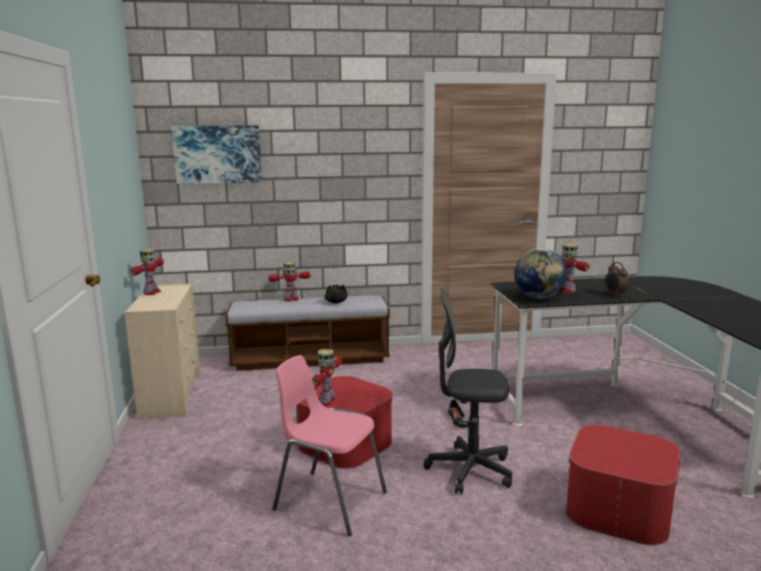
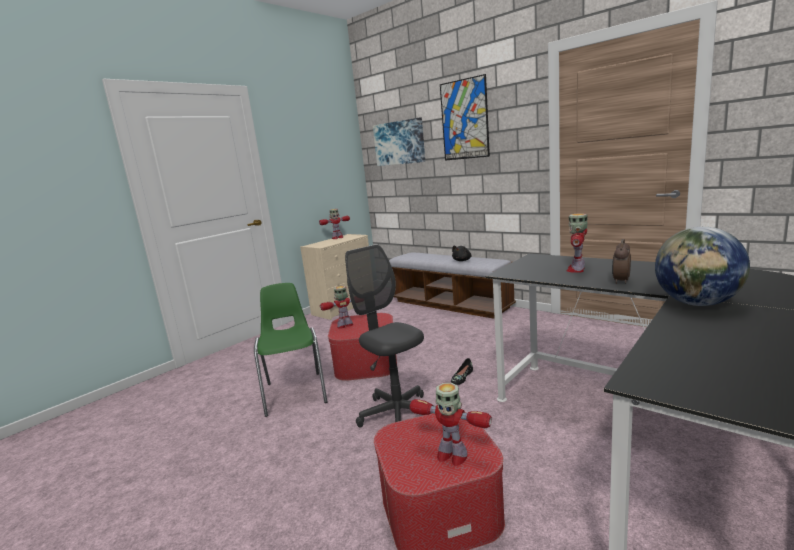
camera: 50 degrees right, 0 degrees up
toy robot [268,262,311,302] -> toy robot moved to [410,383,492,466]
pink chair [272,355,387,537] -> green chair [254,283,328,417]
globe [514,248,567,299] -> globe moved to [655,227,750,306]
none -> picture [440,74,490,161]

